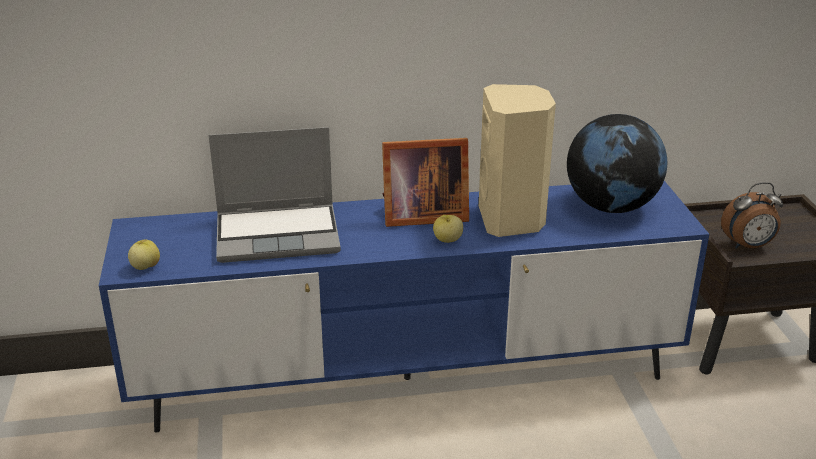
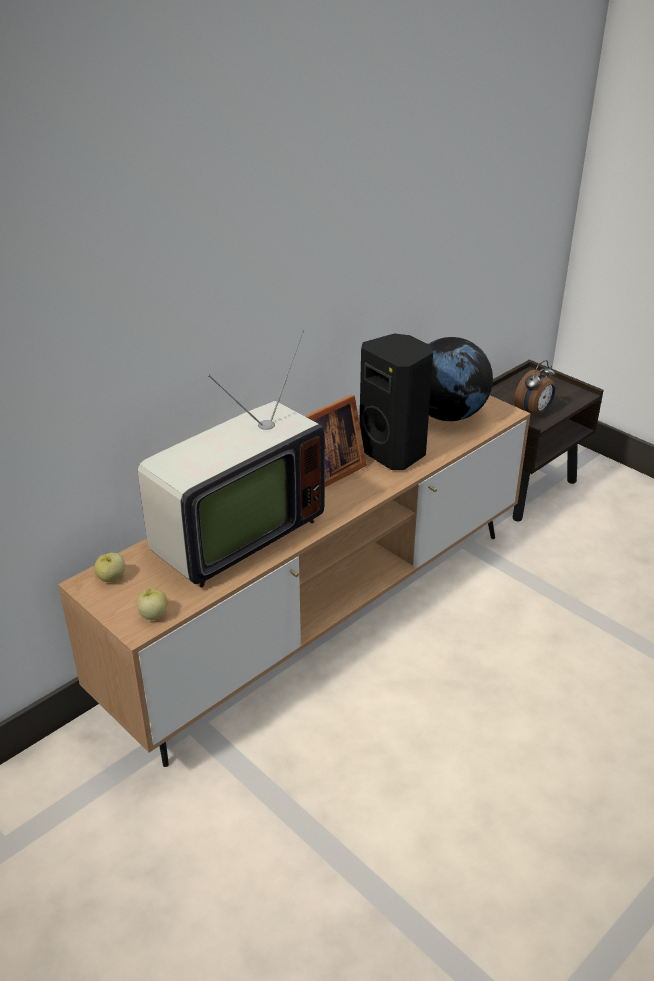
camera: 35 degrees left, 5 degrees up
blue tv stand [99,181,709,433] -> brown tv stand [58,395,530,767]
laptop [209,127,341,263] -> television [138,330,325,587]
apple [433,215,463,243] -> apple moved to [94,553,125,582]
beige speaker [479,84,556,237] -> black speaker [359,333,433,470]

